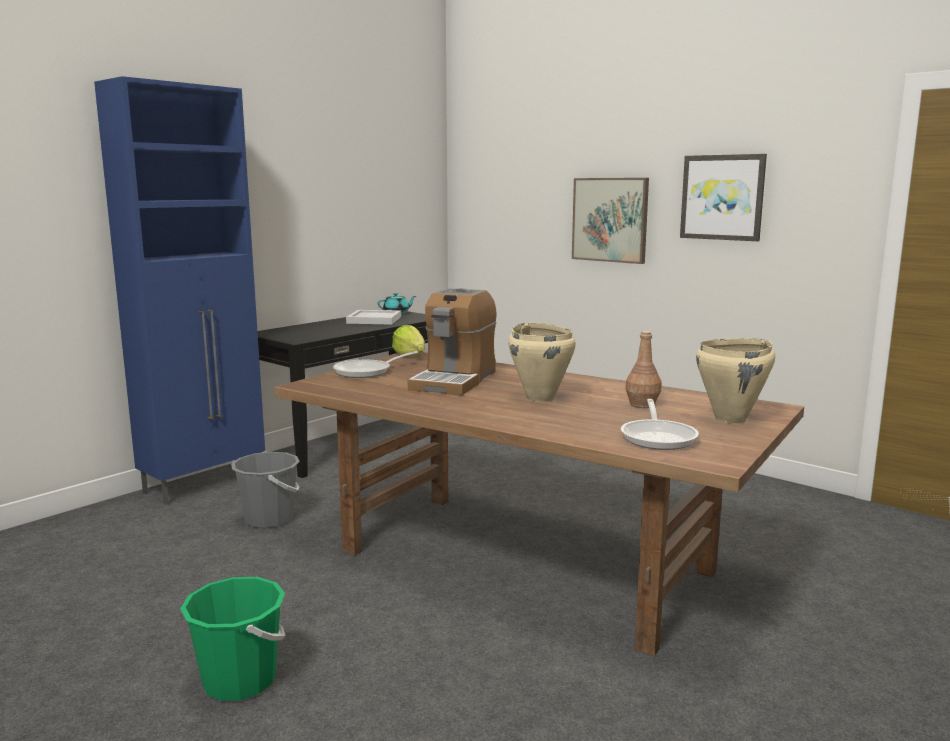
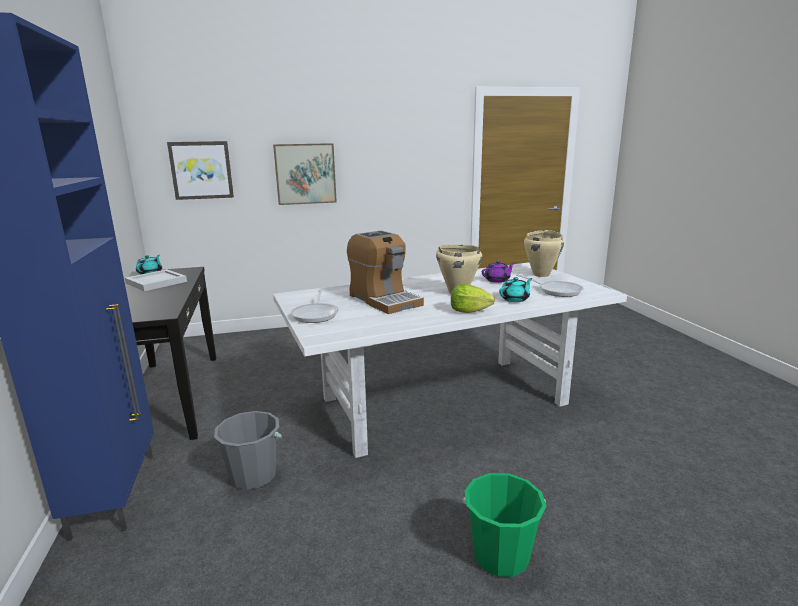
camera: 55 degrees left, 5 degrees up
brown dining table [274,352,804,656] -> white dining table [273,262,627,458]
lettuce [392,325,425,357] -> lettuce moved to [451,284,495,313]
brown bottle [625,330,661,408] -> purple teapot [482,261,515,283]
picture [680,154,767,241] -> picture moved to [167,141,234,200]
none -> turquoise teapot [499,277,533,302]

